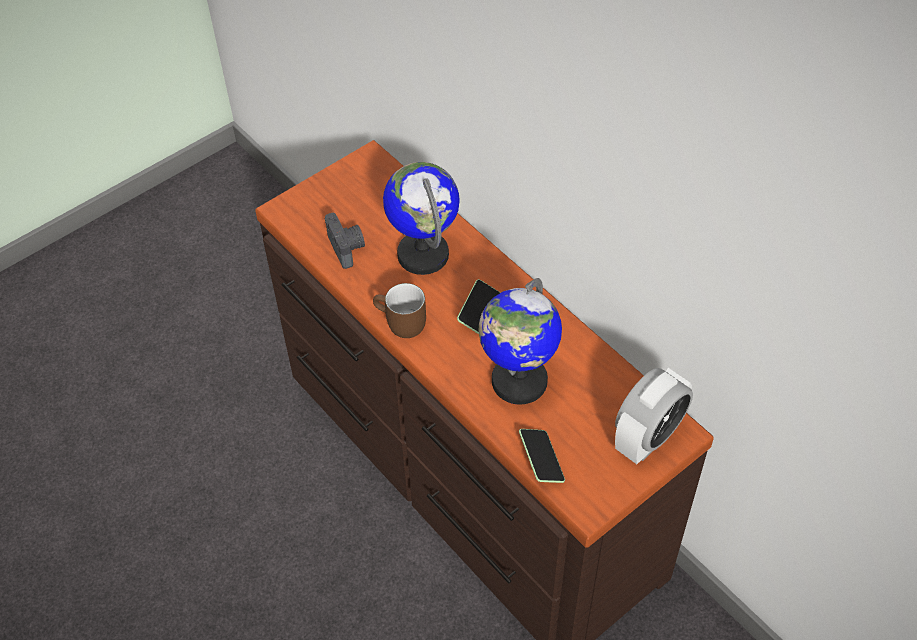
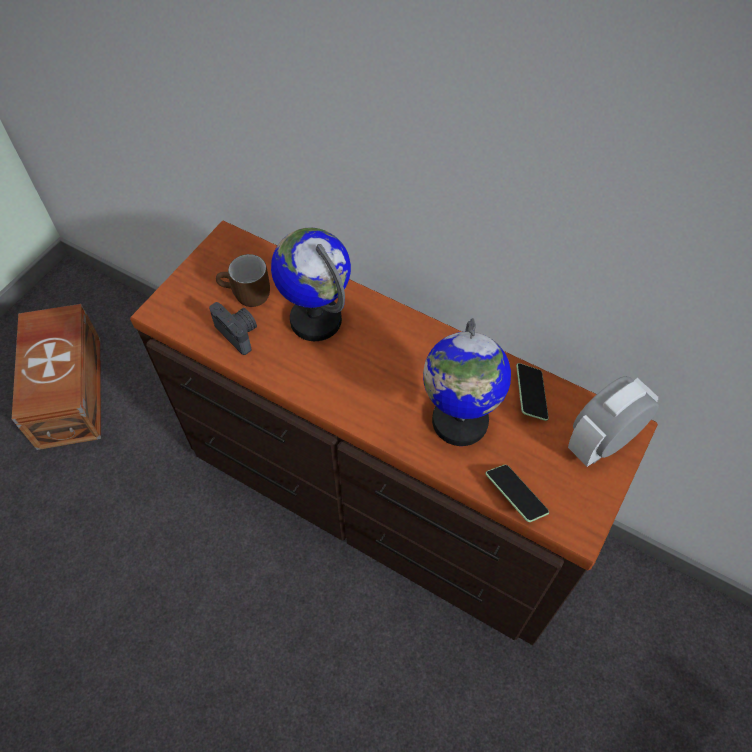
camera: 20 degrees left, 5 degrees up
brown mug [373,283,426,338] -> brown mug moved to [216,254,270,307]
phone [457,279,500,334] -> phone moved to [516,363,549,421]
alarm clock [615,368,693,464] -> alarm clock turned 150 degrees counterclockwise [568,376,659,467]
none -> brown storage box [12,304,101,450]

